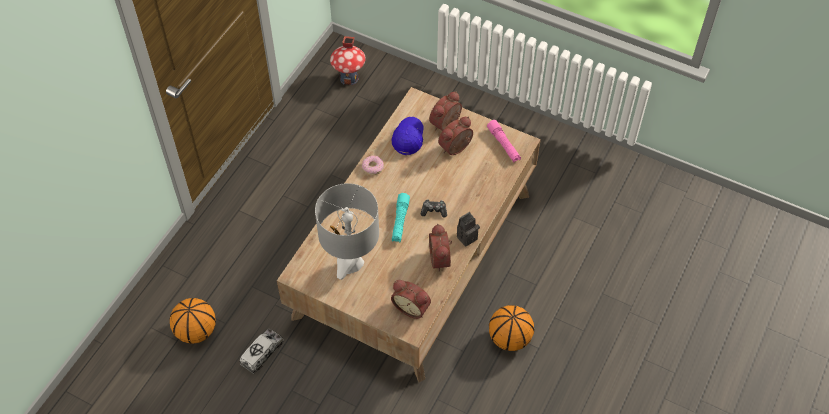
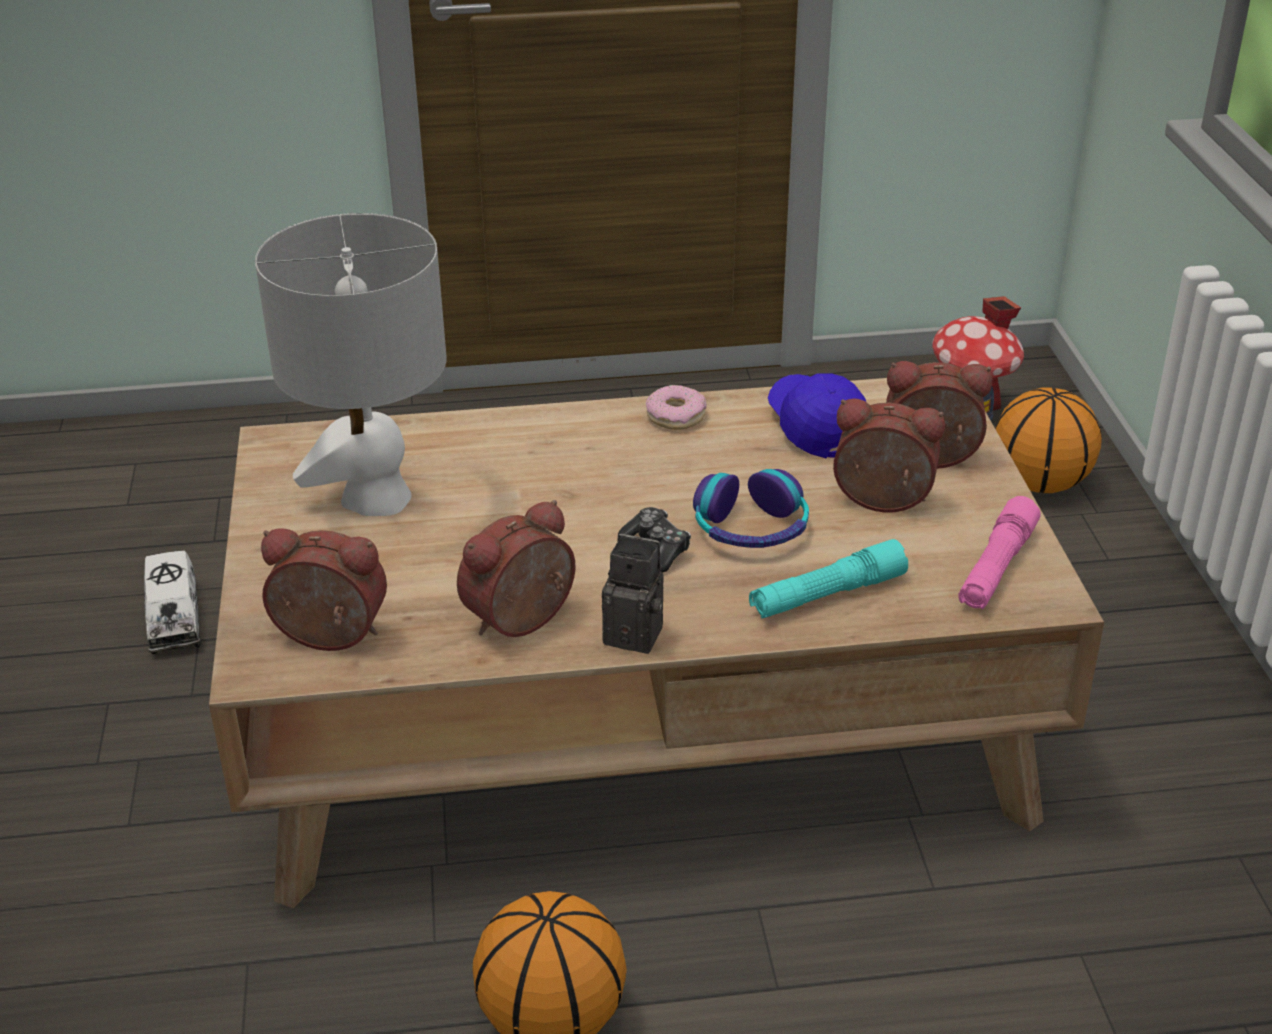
camera: 55 degrees right, 20 degrees down
basketball [170,298,216,344] -> basketball moved to [995,388,1102,493]
toy truck [240,328,284,374] -> toy truck turned 75 degrees clockwise [144,550,201,654]
alarm clock [391,280,431,319] -> alarm clock turned 105 degrees clockwise [261,528,387,651]
blue cap [392,117,424,155] -> blue cap turned 90 degrees counterclockwise [768,373,866,459]
turquoise flashlight [392,193,410,242] -> turquoise flashlight moved to [749,539,908,618]
none -> headphones [693,469,809,548]

